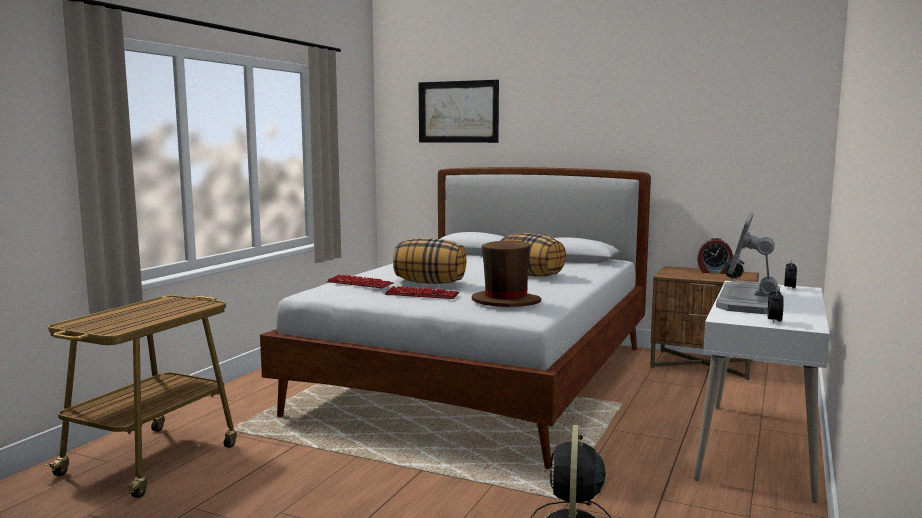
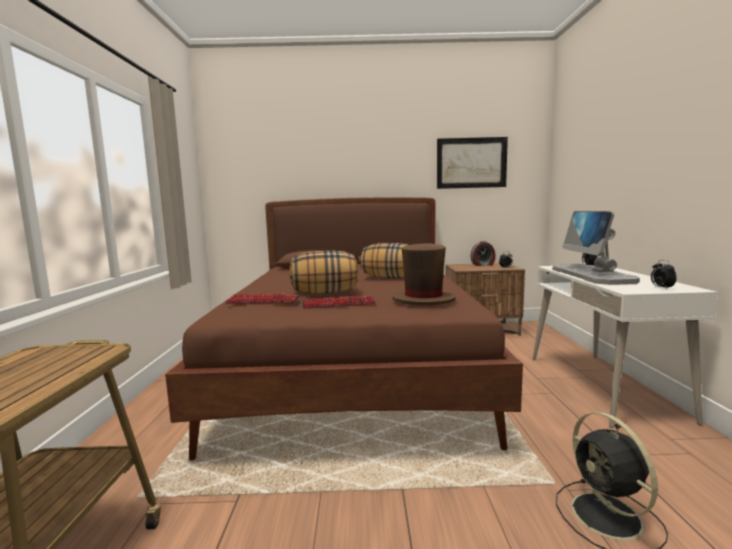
camera: 25 degrees left, 0 degrees up
white bed [260,167,651,469] -> brown bed [165,197,523,461]
picture [419,80,499,143] -> picture moved to [437,137,508,189]

